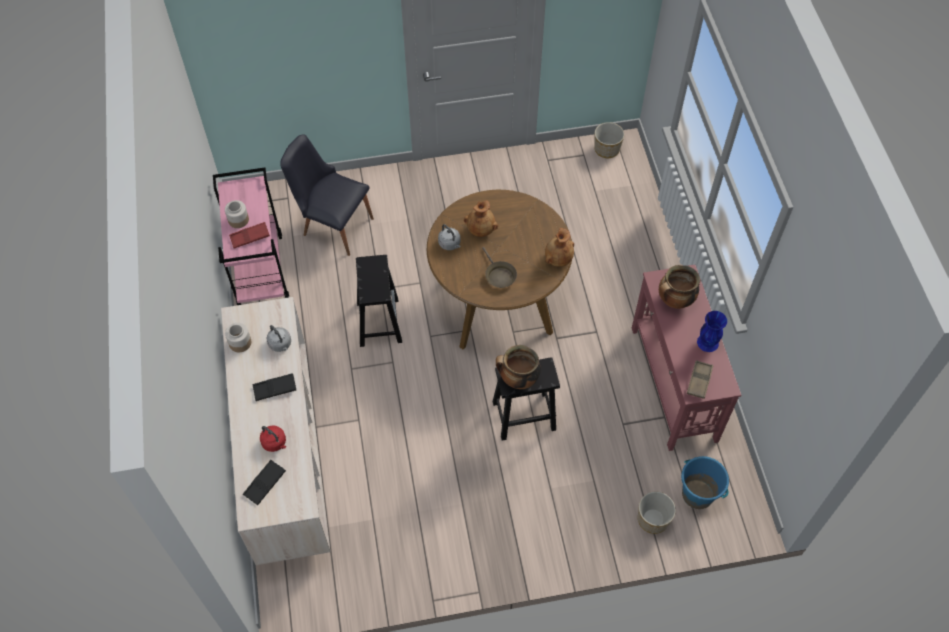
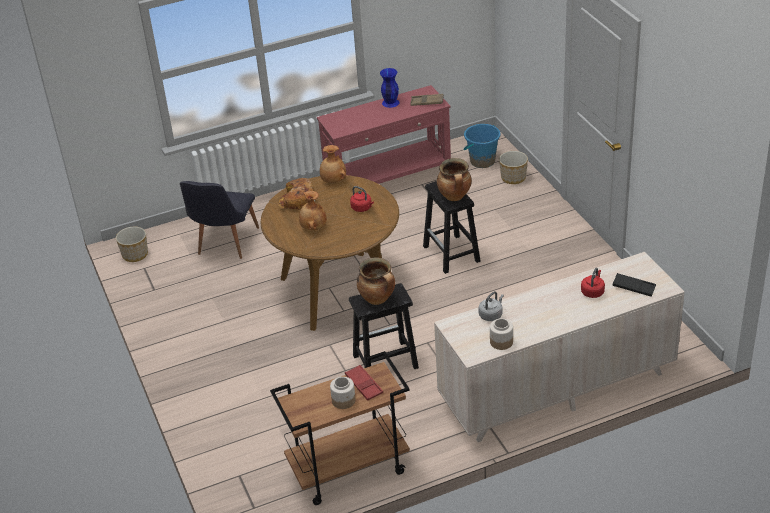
camera: 100 degrees left, 20 degrees down
pink cart [213,167,289,305] -> brown cart [270,351,410,505]
black tray [253,373,296,401] -> none
black chair [280,134,374,256] -> black chair moved to [180,181,259,259]
grey kettle [438,224,460,250] -> none
brown frying pan [482,247,517,288] -> red kettle [350,186,374,212]
cooking pot [659,265,700,309] -> cooking pot moved to [357,257,395,305]
none -> bread [278,178,316,210]

